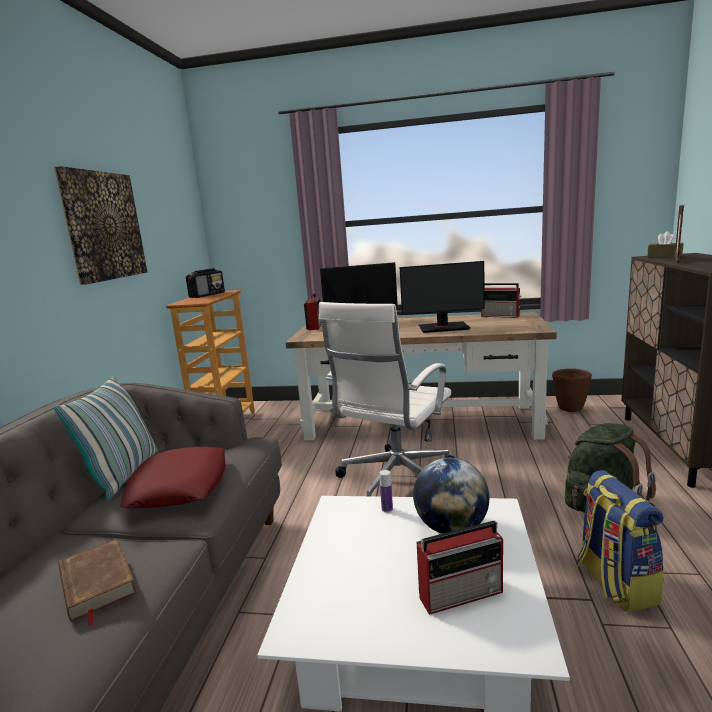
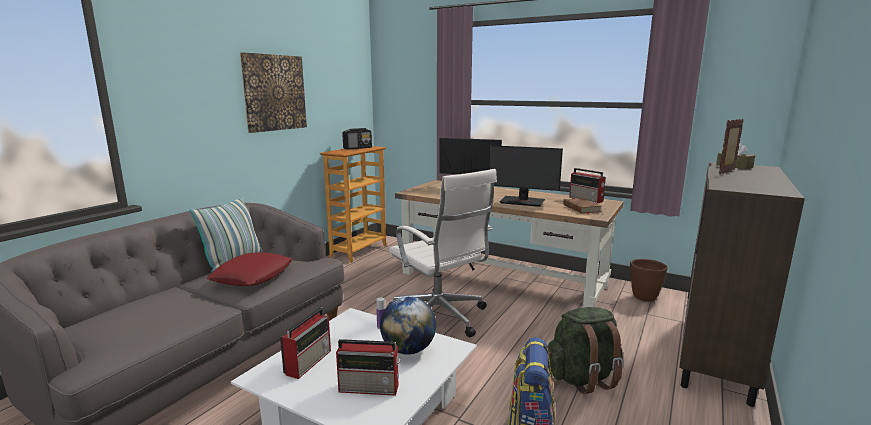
camera: 20 degrees right, 0 degrees up
brown book [58,539,137,626] -> brown book moved to [563,198,601,215]
radio [304,293,322,330] -> radio moved to [280,308,331,379]
white office chair [319,302,455,496] -> white office chair turned 90 degrees counterclockwise [388,169,497,337]

